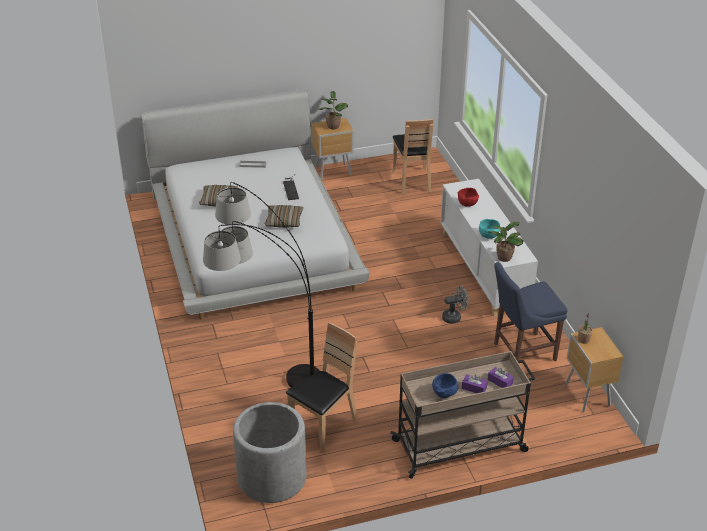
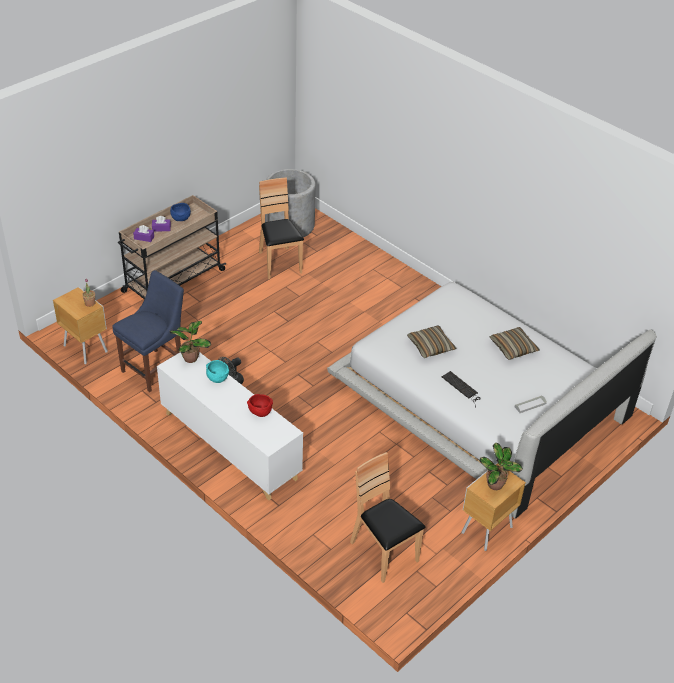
camera: 150 degrees right, 5 degrees up
floor lamp [203,182,320,387] -> none
brown chair [286,322,358,453] -> brown chair turned 150 degrees clockwise [259,177,304,279]

